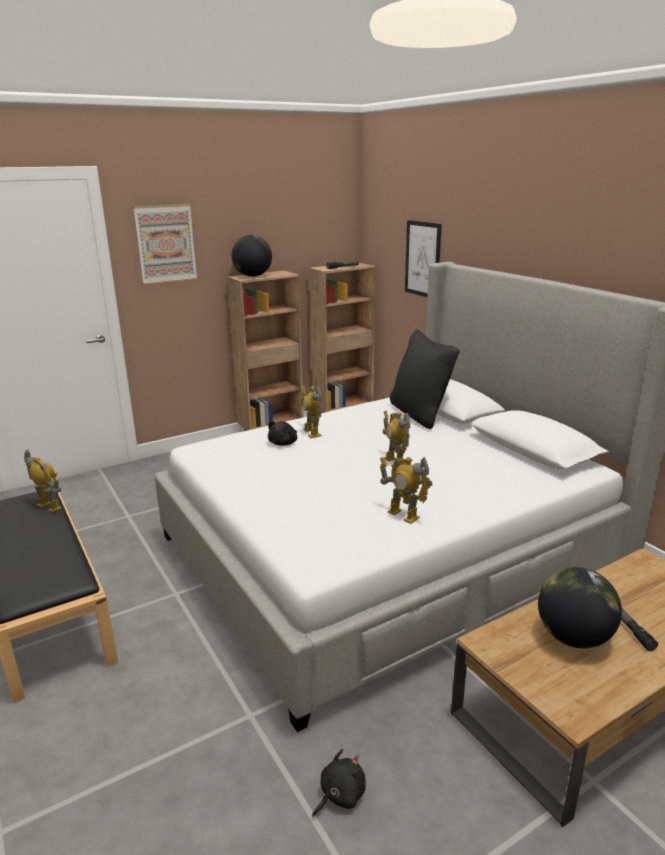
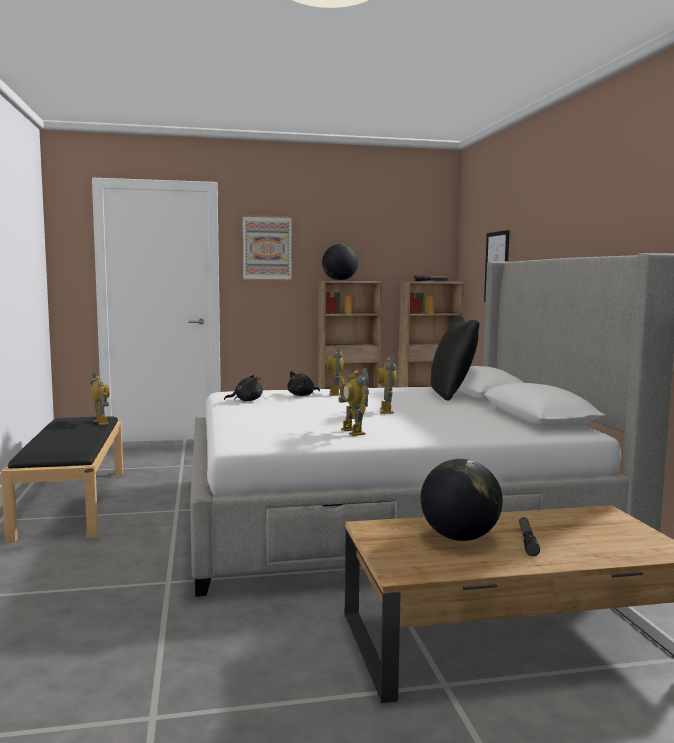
camera: 20 degrees right, 15 degrees down
black plush toy [312,749,366,817] -> black plush toy moved to [224,375,263,401]

